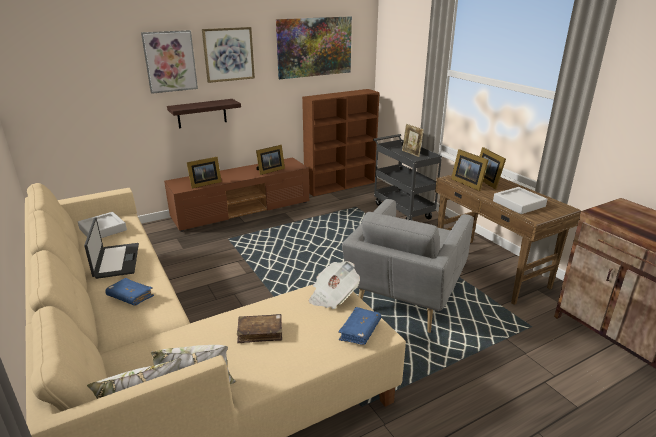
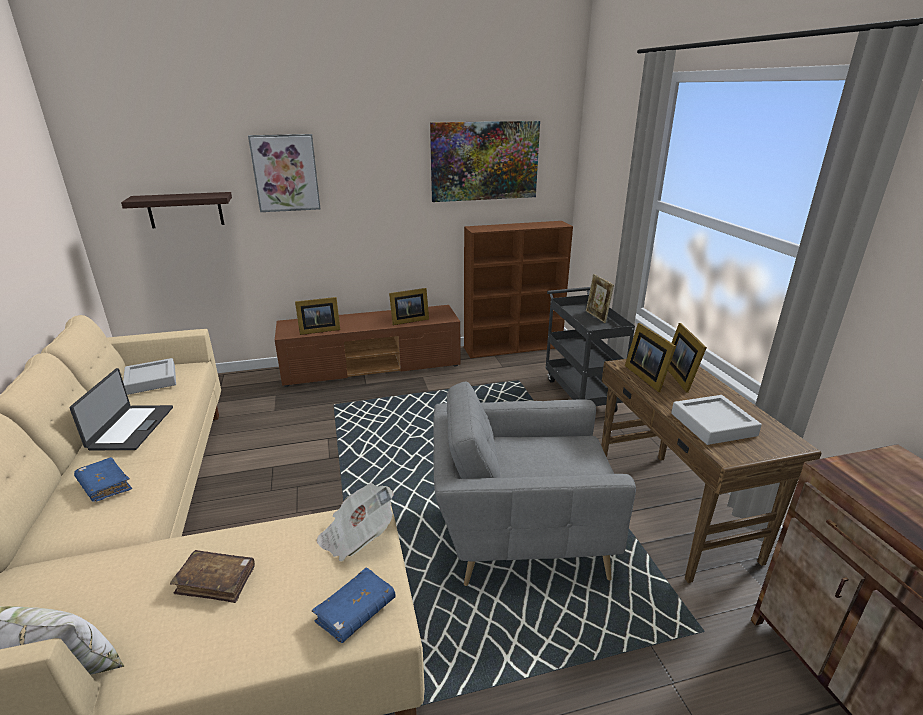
camera: 15 degrees right, 0 degrees up
shelf [167,99,241,129] -> shelf moved to [121,192,232,228]
picture [202,27,255,83] -> none
grey armchair [342,199,474,333] -> grey armchair turned 45 degrees clockwise [433,382,636,586]

